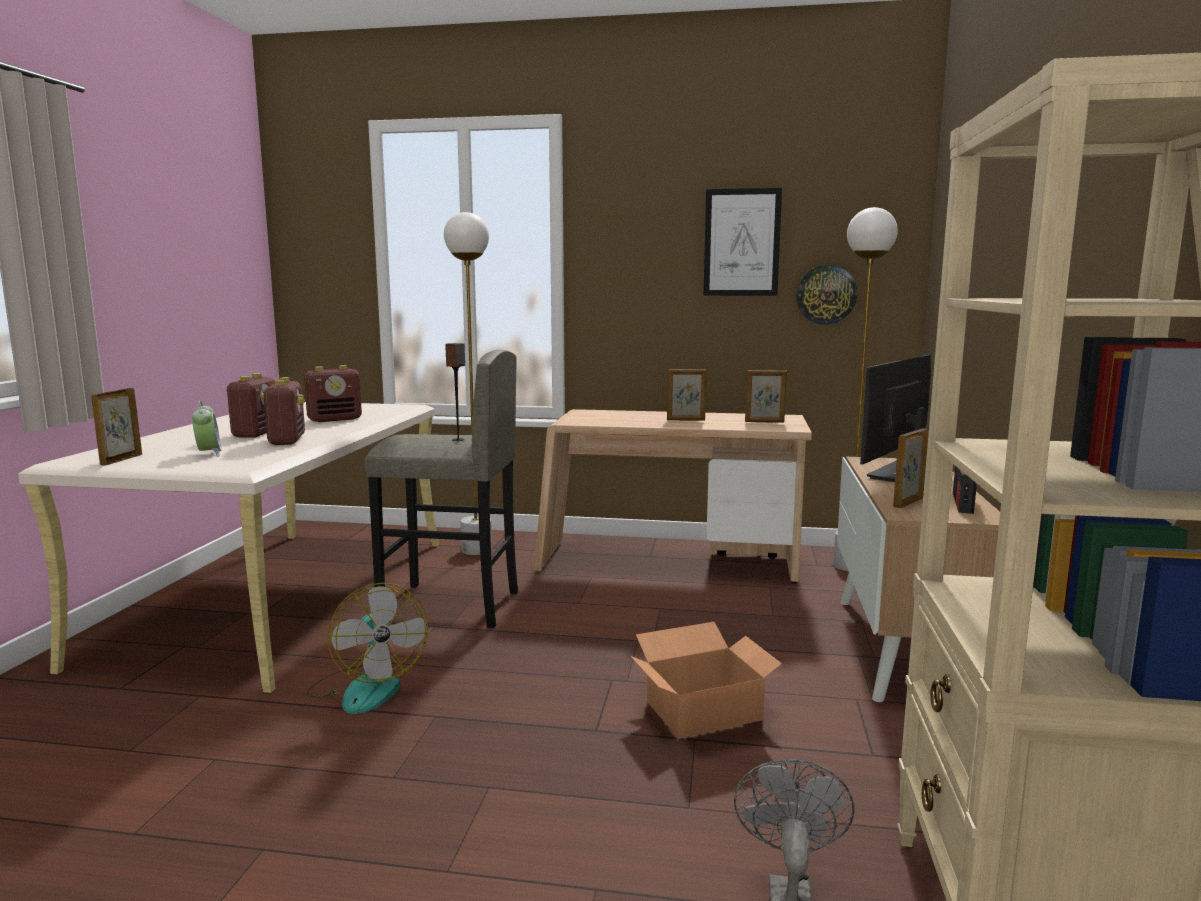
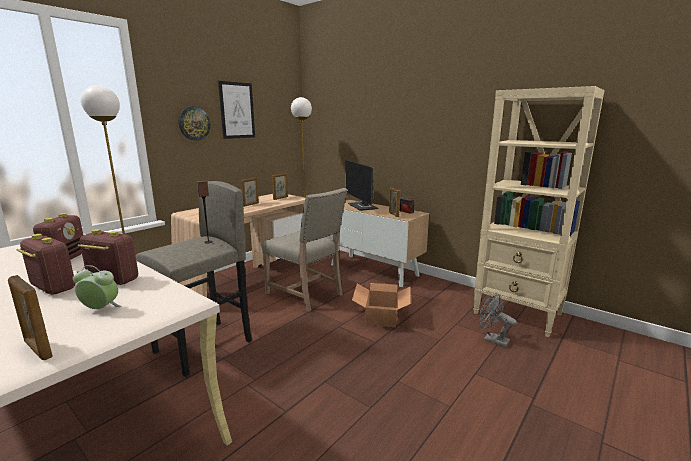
camera: 60 degrees left, 5 degrees up
fan [306,583,428,714] -> none
wall clock [796,265,857,325] -> wall clock moved to [178,106,210,140]
none -> beige chair [262,188,348,311]

